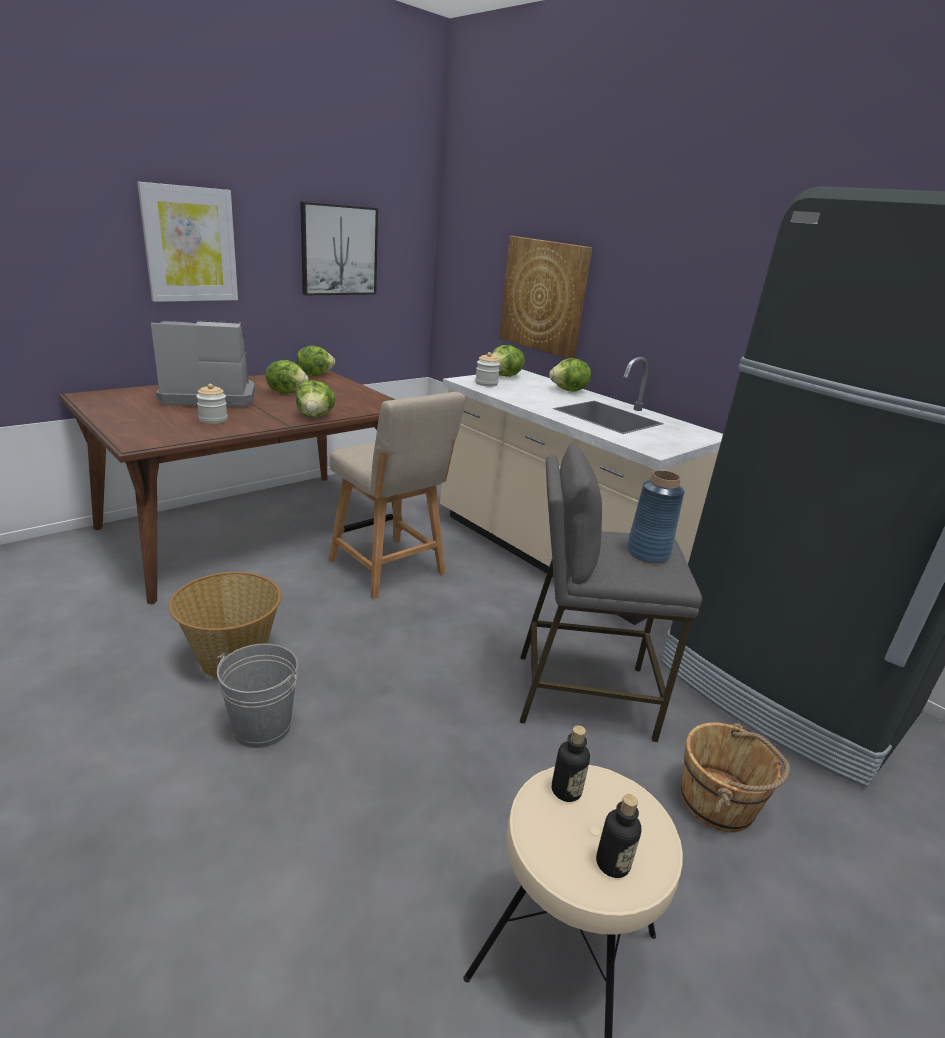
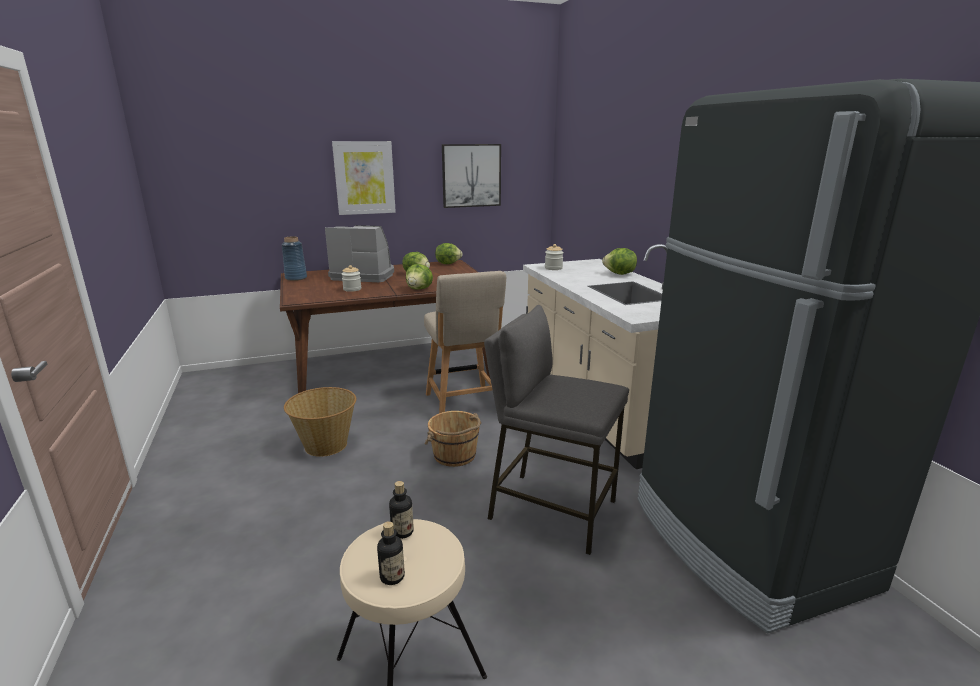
camera: 25 degrees right, 5 degrees down
grey bucket [217,644,298,748] -> none
lettuce [492,345,525,377] -> none
picture [499,236,592,359] -> none
blue vase [627,470,685,564] -> blue vase moved to [282,236,307,281]
brown bucket [681,723,790,832] -> brown bucket moved to [425,411,481,467]

